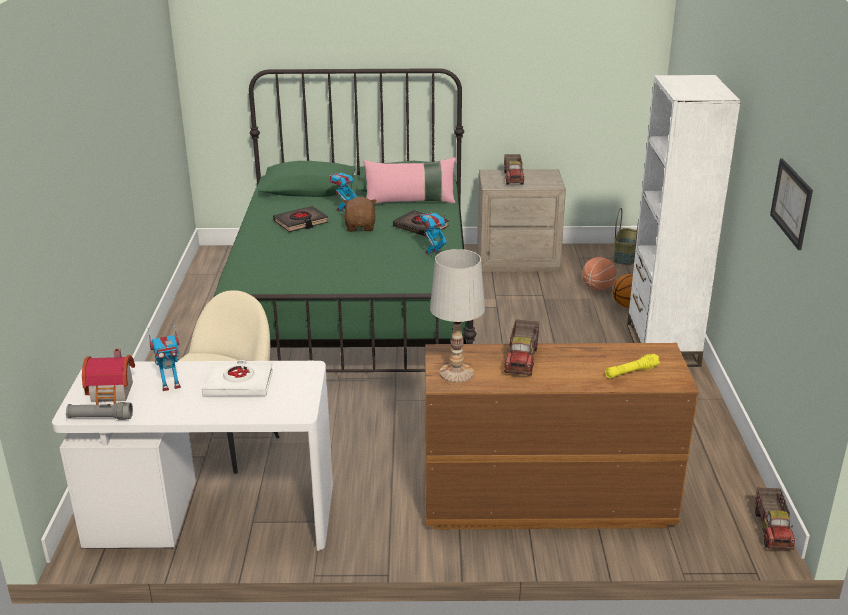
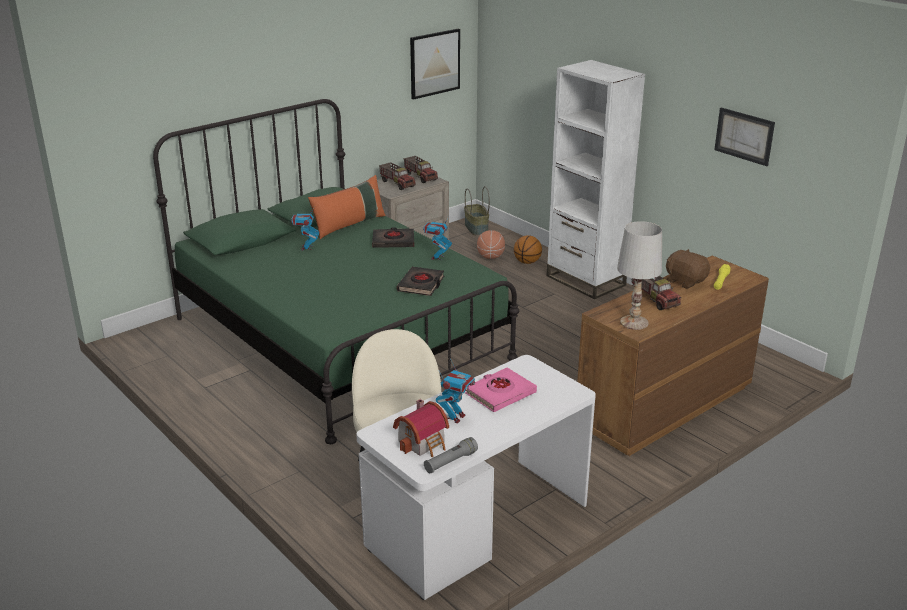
camera: 40 degrees left, 0 degrees up
white book [202,360,273,396] -> pink book [465,368,537,412]
black book [273,206,328,232] -> black book moved to [397,267,444,296]
brown plush toy [343,197,377,232] -> brown plush toy moved to [666,249,710,289]
pink pillow [363,157,456,204] -> orange pillow [308,175,386,239]
toy truck [755,487,795,550] -> toy truck moved to [404,156,438,183]
none -> picture [410,29,460,100]

